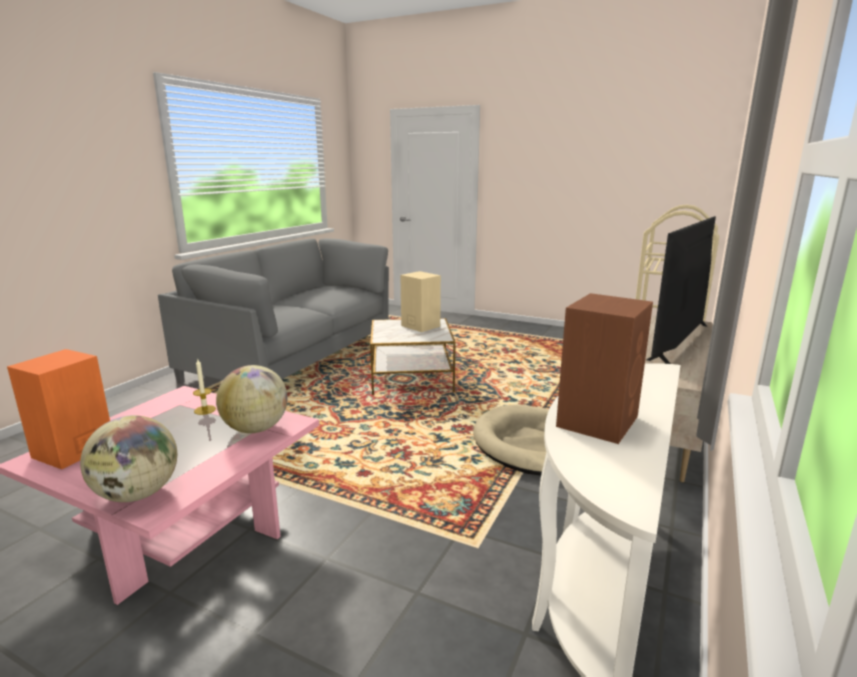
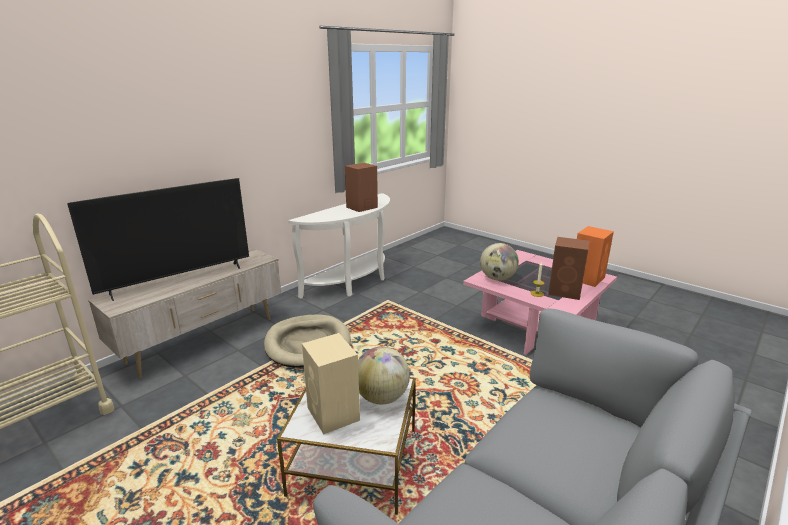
camera: 165 degrees left, 5 degrees up
globe [80,415,177,502] -> globe moved to [358,347,410,404]
none -> brown speaker [548,237,589,300]

